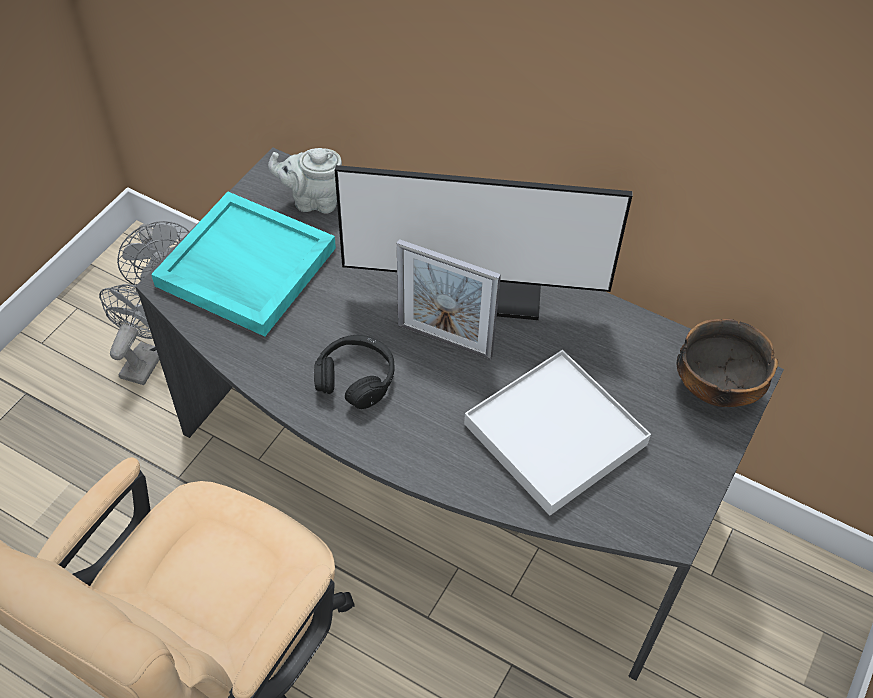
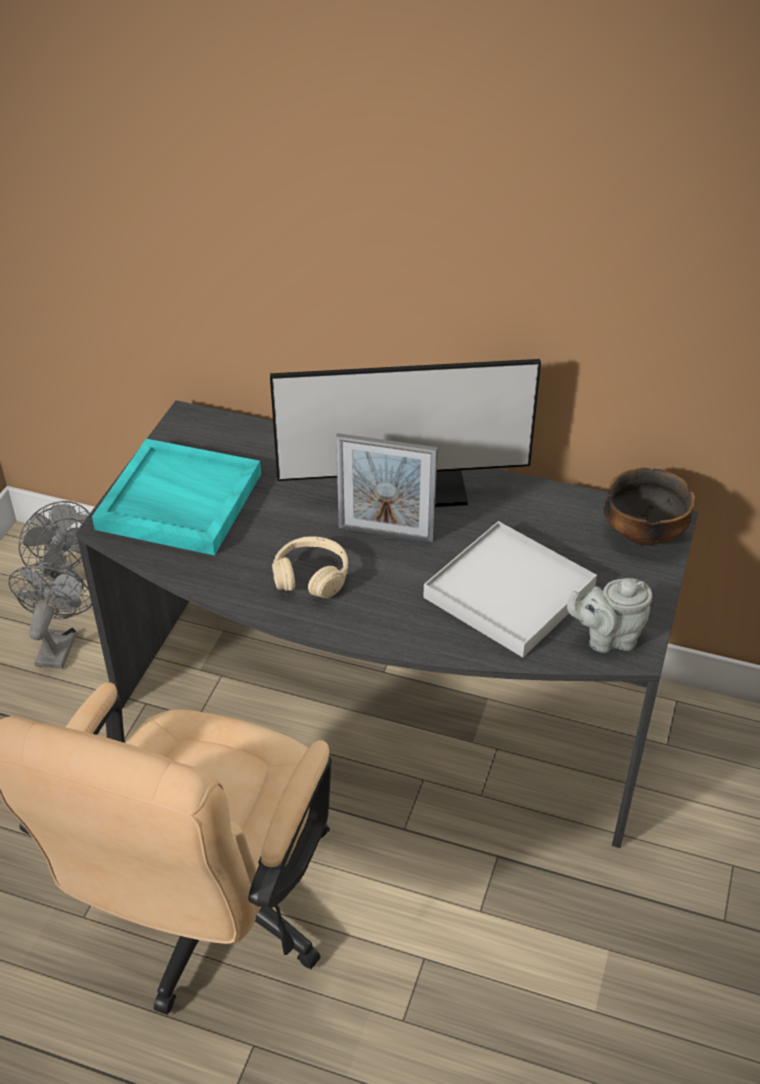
camera: 10 degrees left, 10 degrees down
grey teapot [268,148,342,214] -> grey teapot moved to [567,578,652,653]
black headphones [314,335,395,409] -> beige headphones [272,536,348,598]

